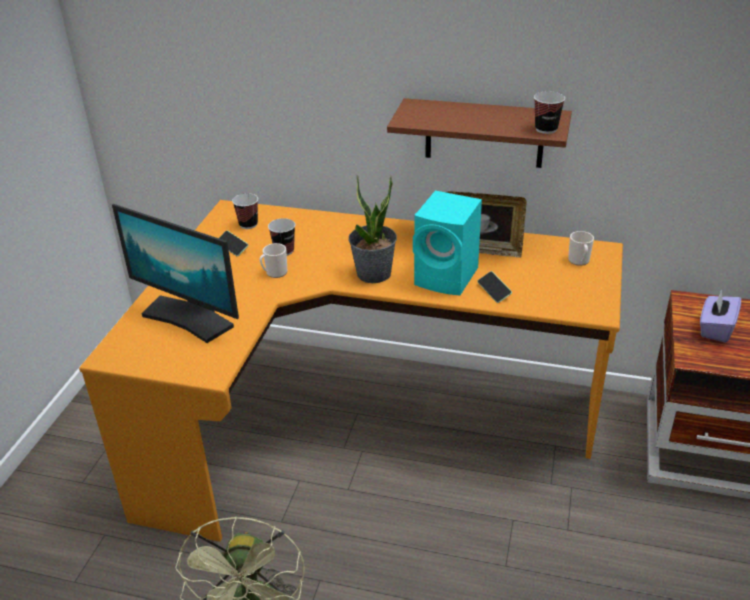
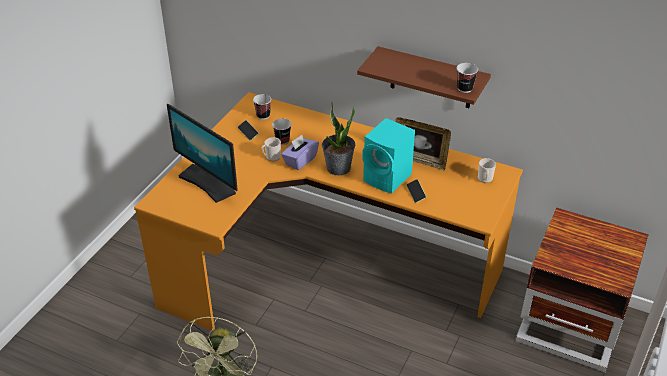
camera: 10 degrees right, 5 degrees up
purple tissue box [700,290,741,343] -> purple tissue box moved to [281,135,319,170]

